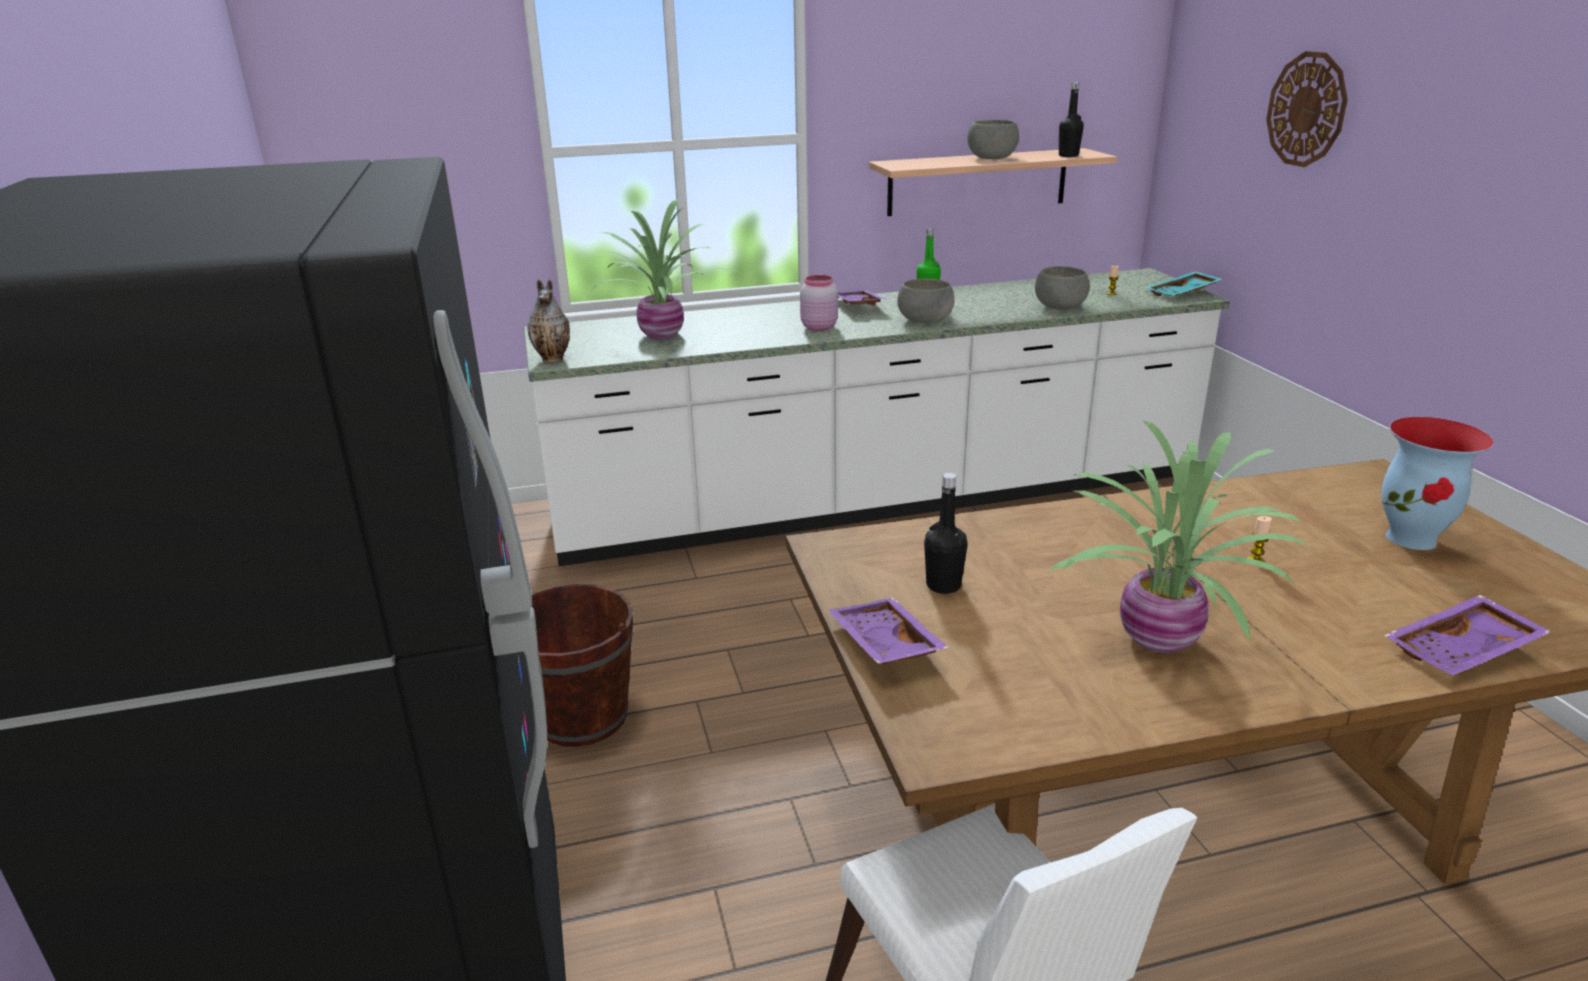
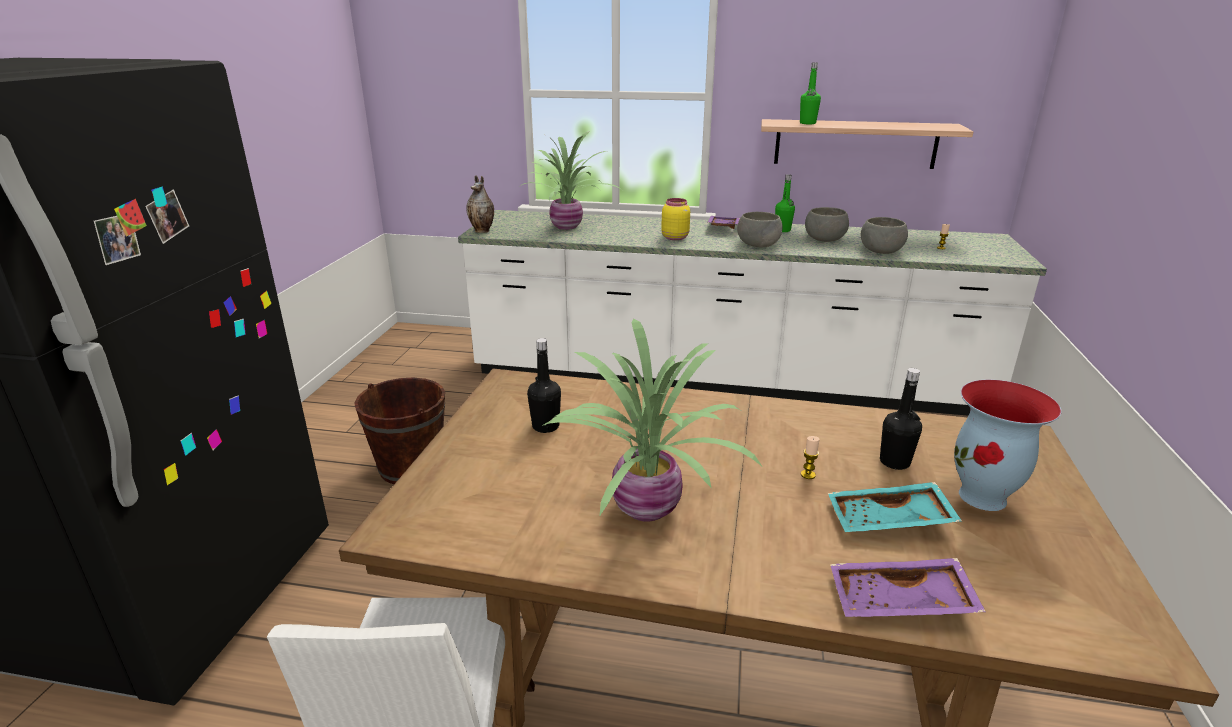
camera: 25 degrees right, 0 degrees up
pink jar [800,275,838,331] -> yellow jar [661,198,690,240]
purple tray [828,597,949,664] -> none
grey bowl [967,120,1019,159] -> grey bowl moved to [805,207,849,242]
black bottle [1059,82,1084,157] -> black bottle moved to [880,368,922,470]
turquoise tray [1145,271,1222,296] -> turquoise tray moved to [828,482,963,532]
wall clock [1266,51,1348,167] -> none
none -> green bottle [800,63,821,124]

